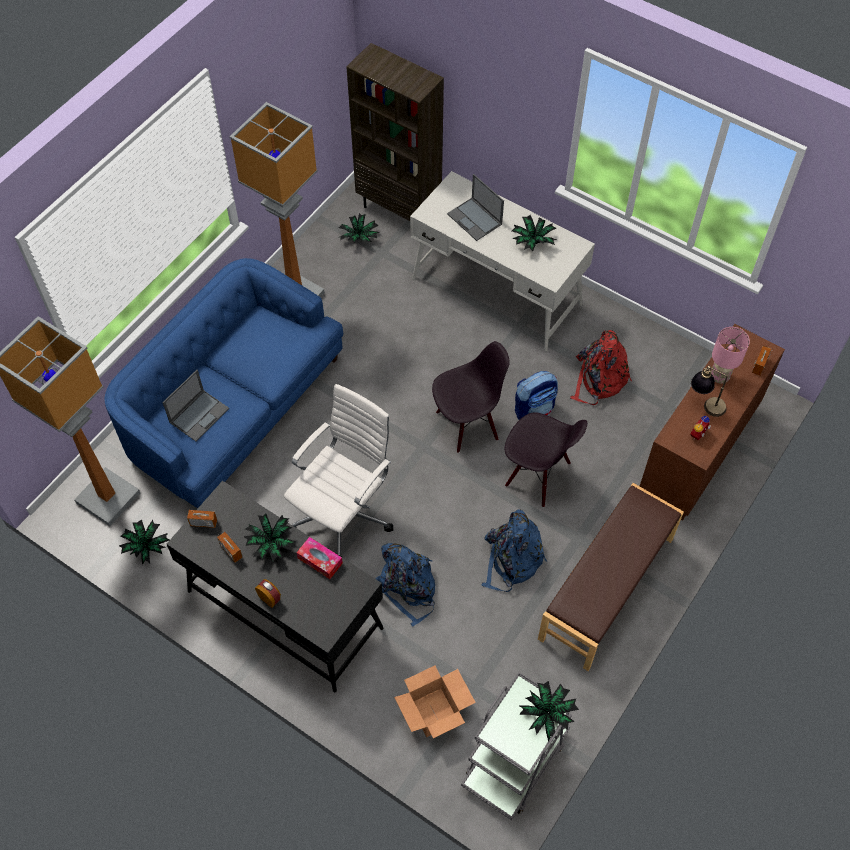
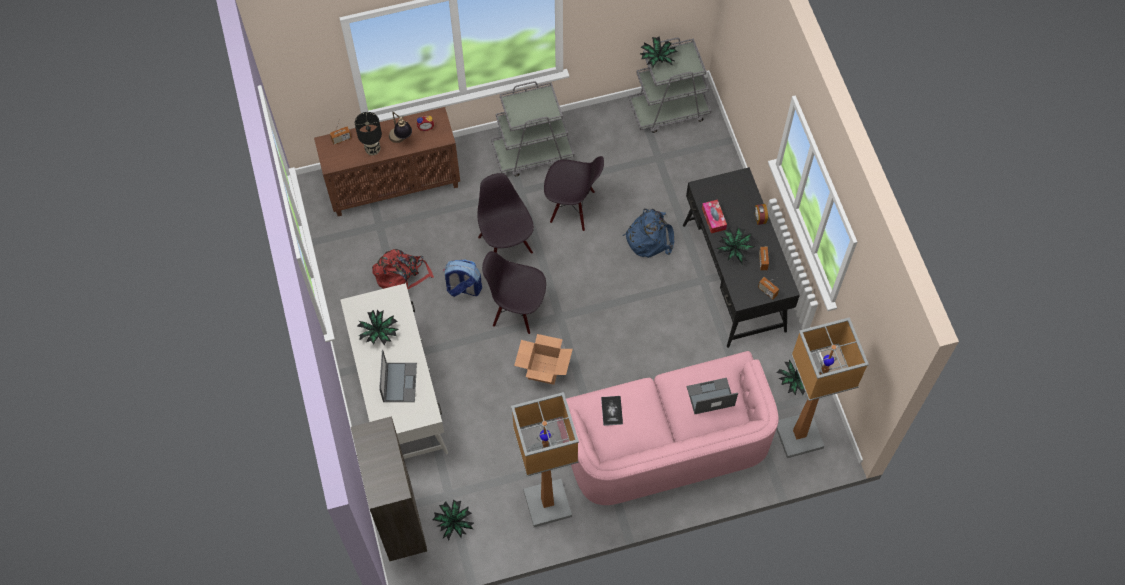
camera: 140 degrees left, 5 degrees up
blue sofa [105,258,343,508] -> pink sofa [556,351,779,505]
white office chair [284,384,393,558] -> none
cardboard box [394,666,476,738] -> cardboard box moved to [514,334,573,385]
blue backpack [481,509,547,592] -> black chair [544,156,604,231]
brown bench [538,483,684,671] -> grey cart [491,81,574,176]
pink table lamp [711,327,750,384] -> black table lamp [355,112,382,155]
none -> book [601,396,623,426]

